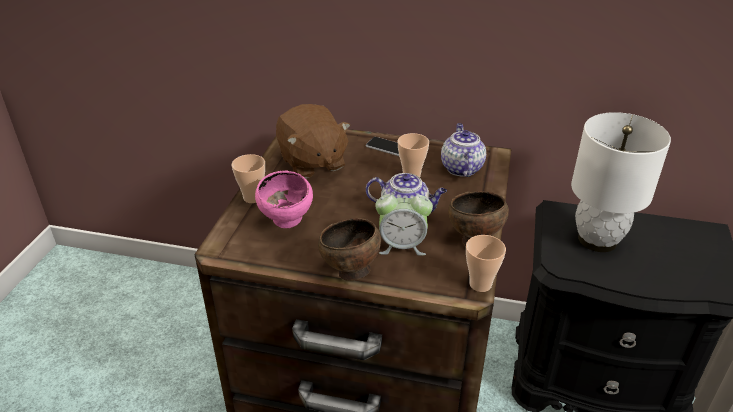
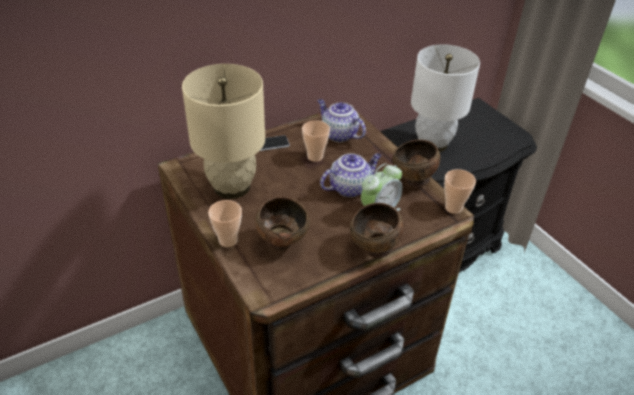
camera: 45 degrees left, 5 degrees up
pink bowl [255,171,313,228] -> brown bowl [255,197,310,251]
brown plush toy [276,104,351,179] -> beige table lamp [182,64,265,199]

